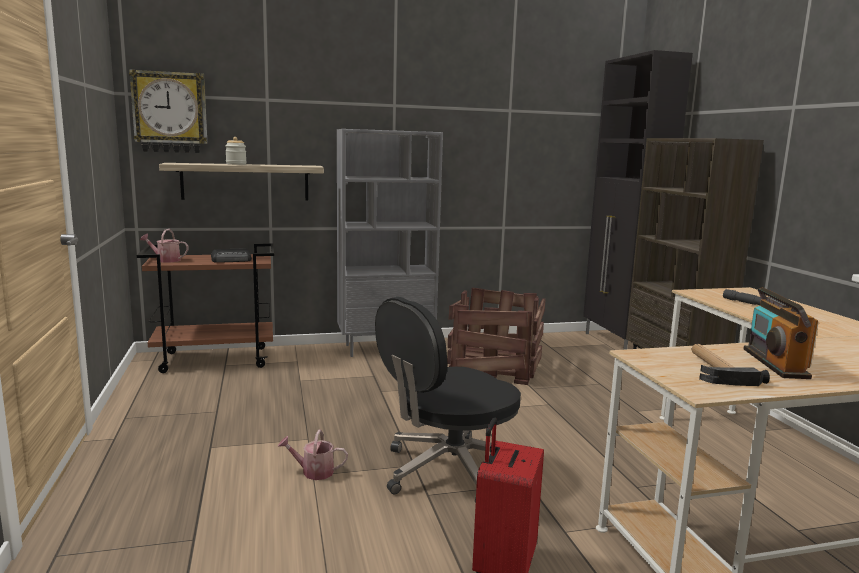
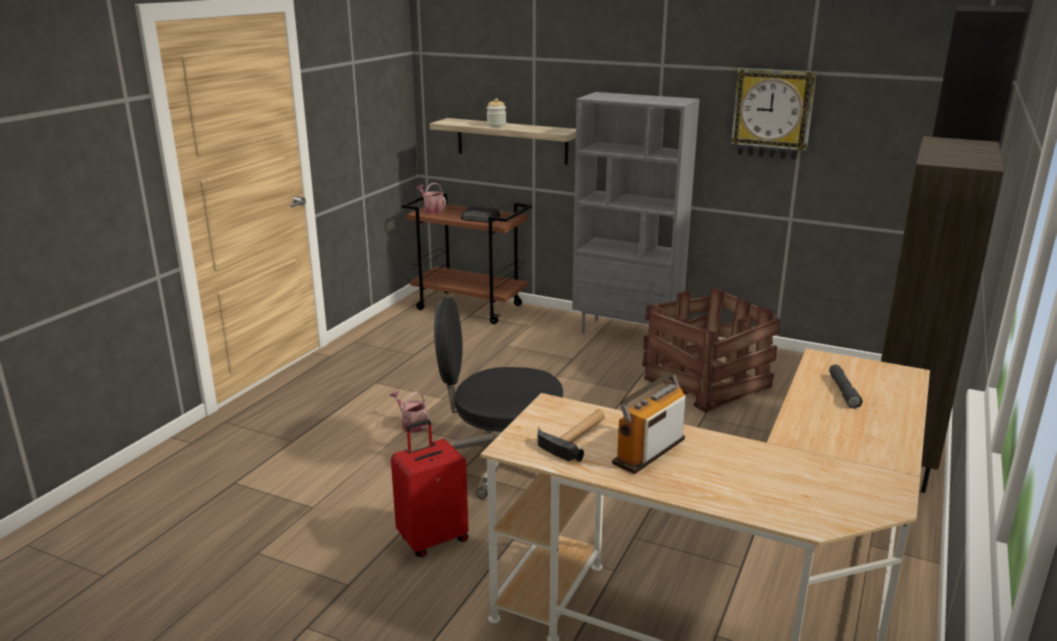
camera: 40 degrees right, 10 degrees up
wall clock [129,69,207,153] -> wall clock moved to [730,68,817,160]

